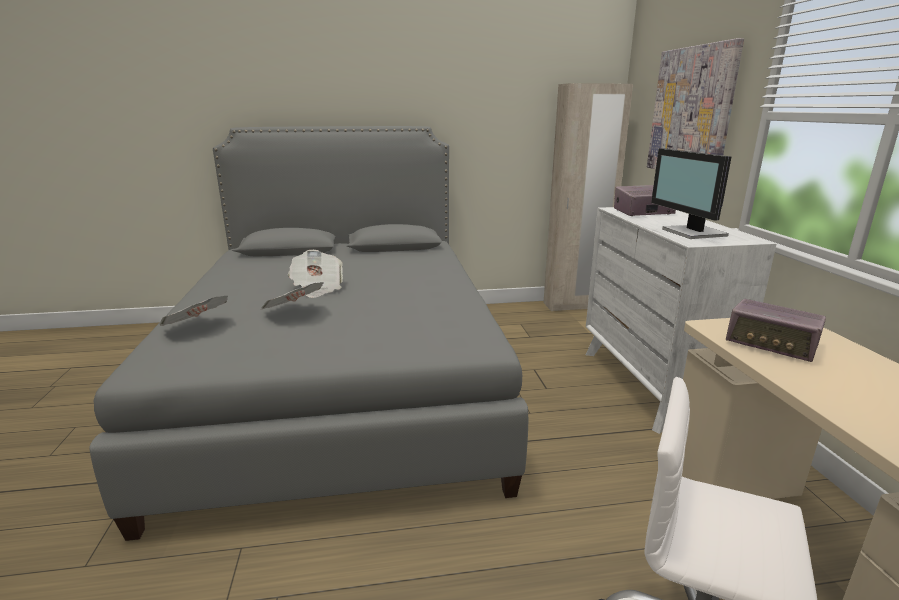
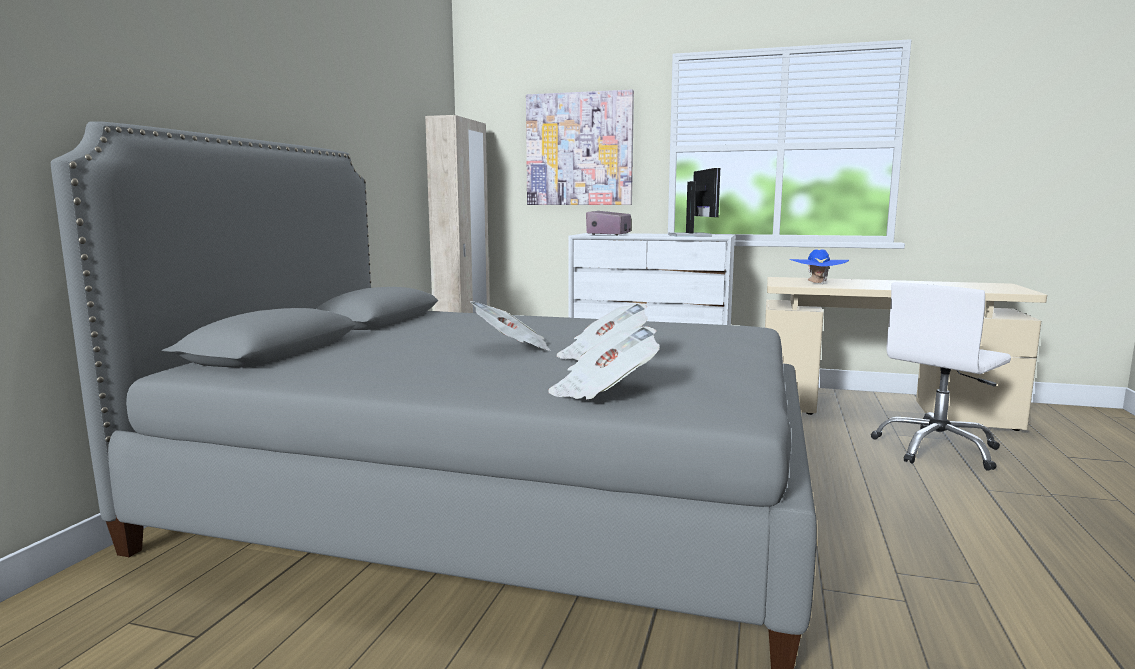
camera: 65 degrees left, 10 degrees down
monitor [651,148,731,239] -> monitor turned 105 degrees counterclockwise [668,168,720,237]
radio [726,299,826,362] -> blue hat [789,249,849,284]

